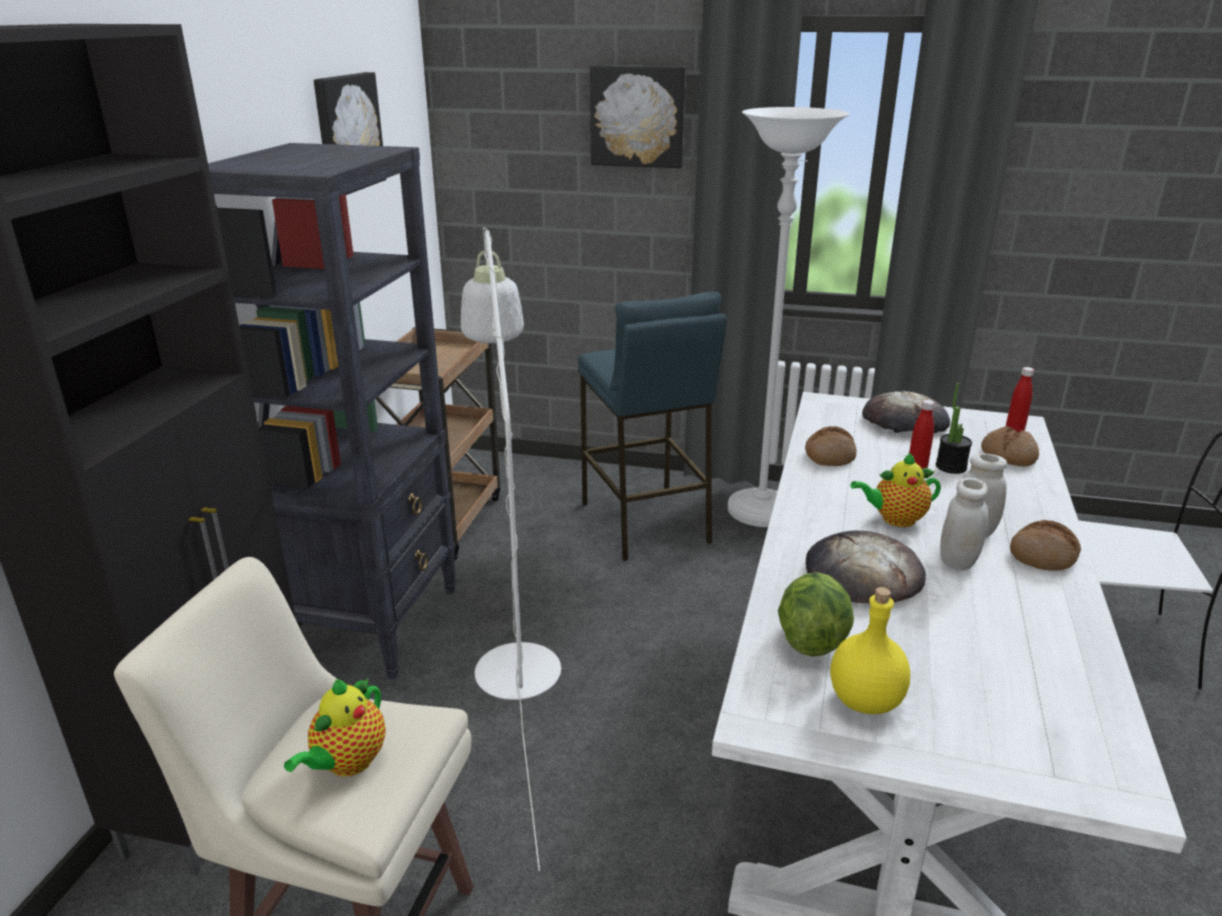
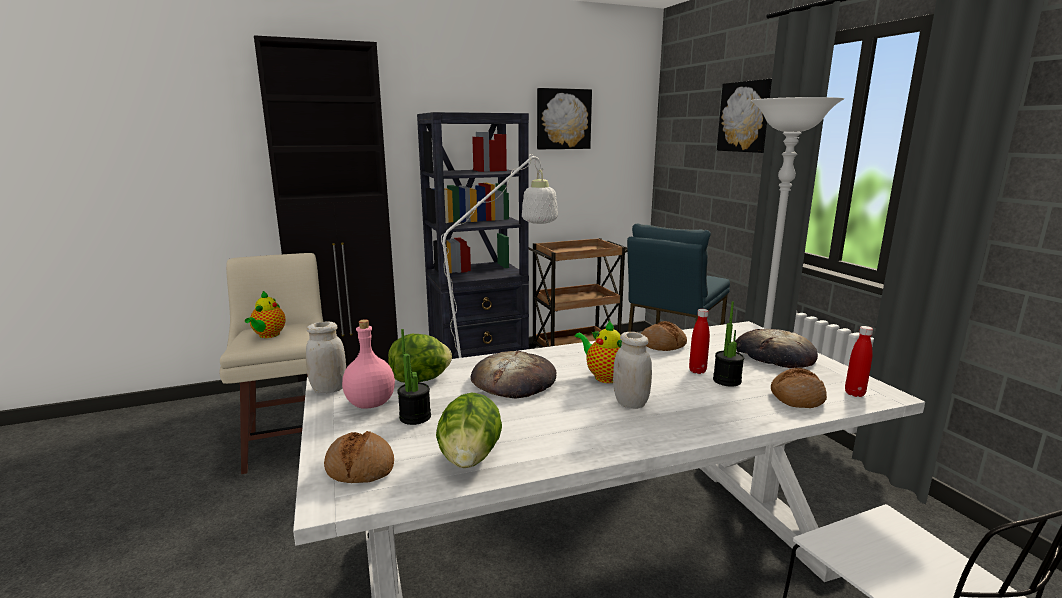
camera: 55 degrees right, 10 degrees down
teapot [284,678,386,776] -> teapot turned 75 degrees counterclockwise [245,291,285,338]
yellow bottle [830,587,910,714] -> pink bottle [342,319,395,409]
white jar [940,478,988,571] -> white jar moved to [306,321,346,393]
bread [1010,520,1081,571] -> bread moved to [324,431,394,483]
none -> potted plant [397,329,431,425]
none -> lettuce [436,393,502,468]

